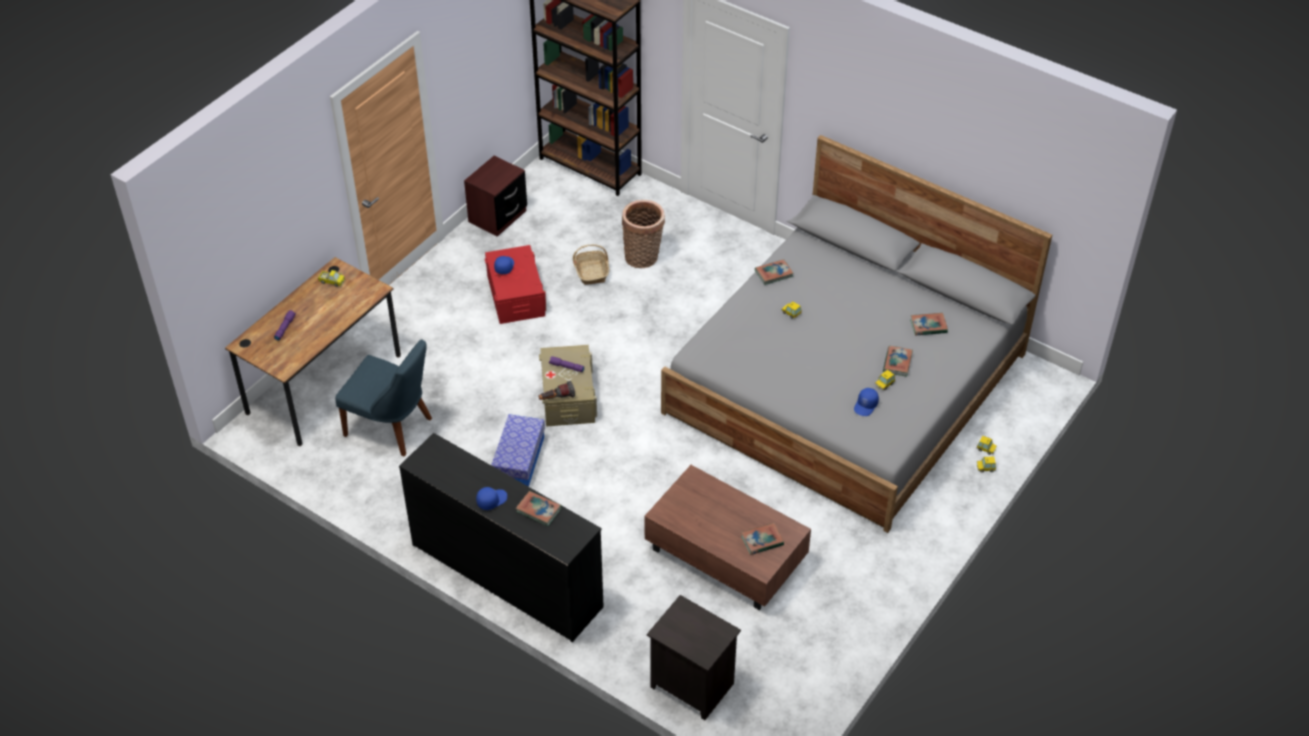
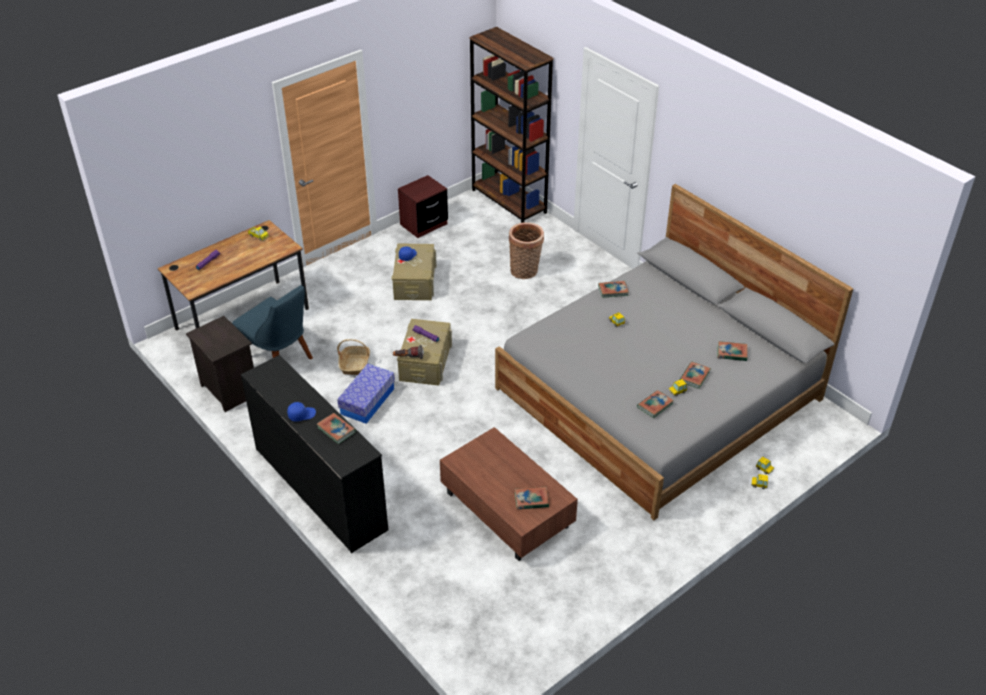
camera: 15 degrees right, 5 degrees down
red storage box [485,245,547,324] -> beige storage box [391,243,437,300]
basket [573,244,609,285] -> basket moved to [337,339,370,375]
black nightstand [647,595,741,720] -> black nightstand moved to [186,316,254,412]
blue cap [854,388,879,416] -> book [637,390,674,418]

